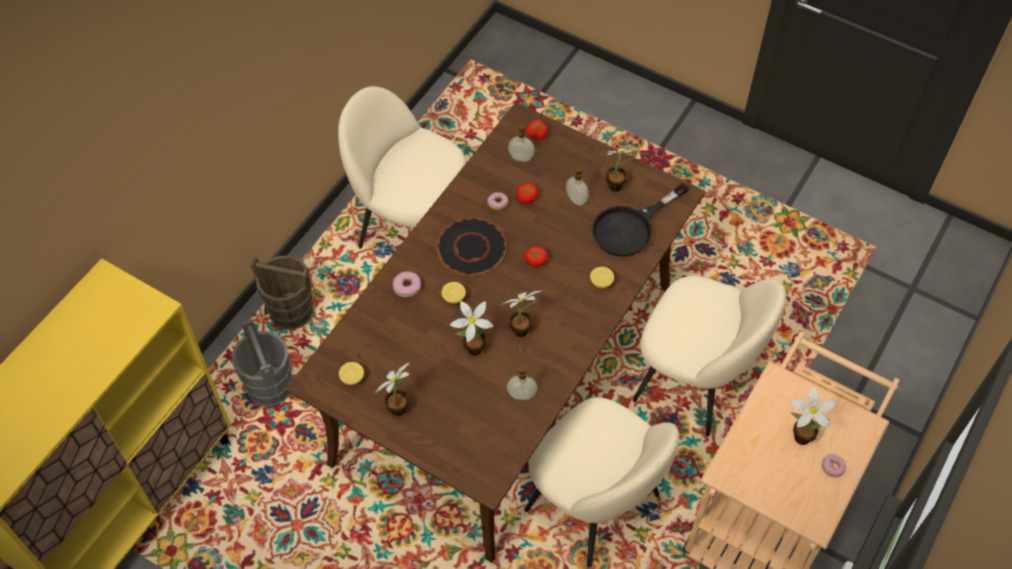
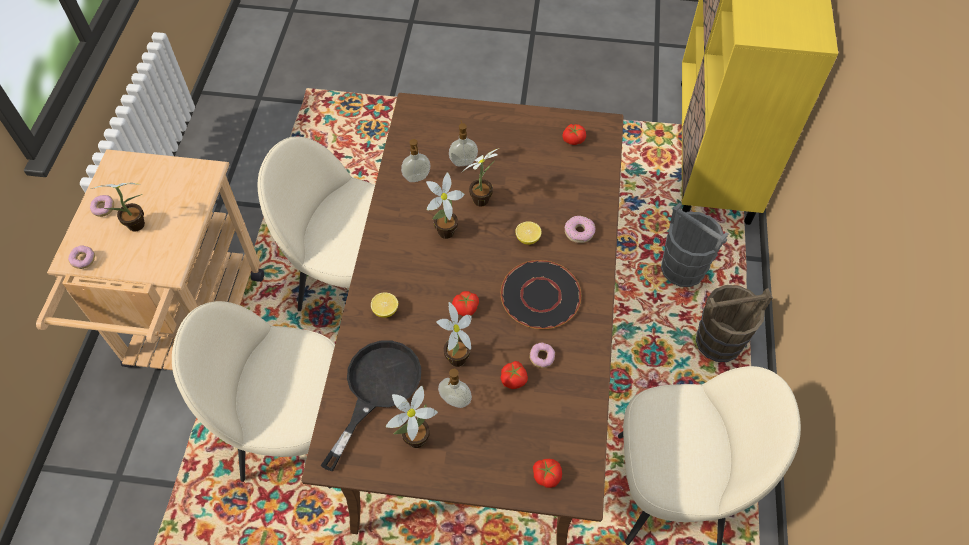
camera: 155 degrees right, 0 degrees up
lemon [339,362,364,385] -> tomato [562,124,586,145]
potted plant [375,362,410,416] -> potted plant moved to [437,302,472,367]
soap dispenser [508,124,535,162] -> soap dispenser moved to [449,120,478,166]
none -> donut [68,245,95,269]

